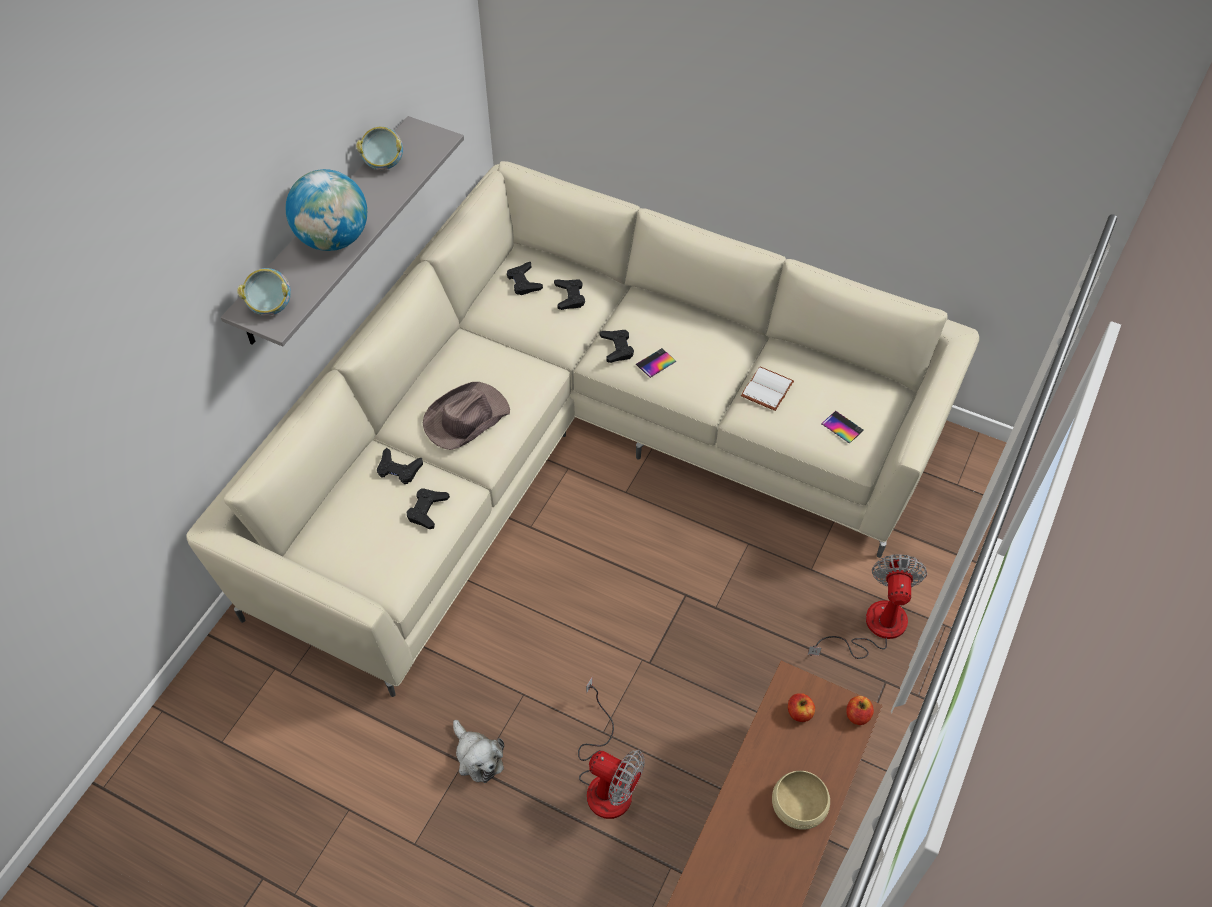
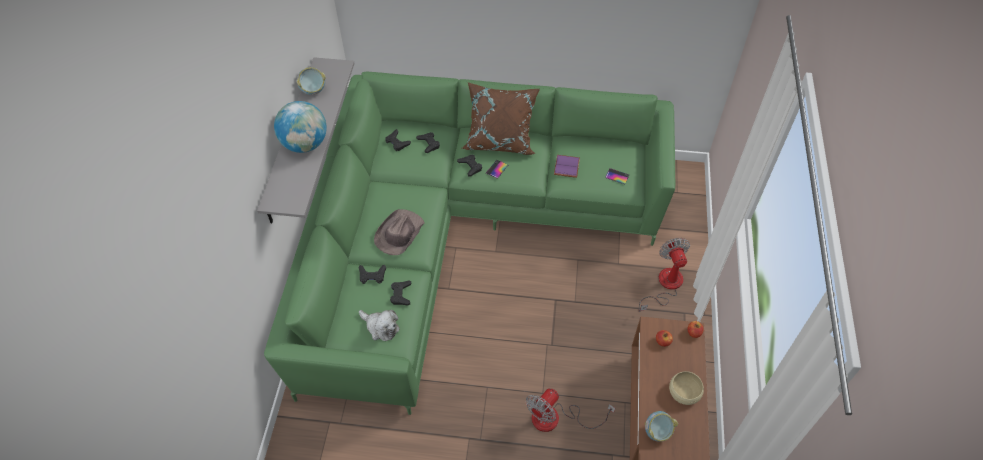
camera: 20 degrees left, 0 degrees up
beige sofa [186,161,979,697] -> green sofa [264,72,675,415]
bowl [237,268,291,316] -> bowl moved to [645,411,678,442]
plush toy [453,720,504,783] -> plush toy moved to [359,310,400,341]
fan [578,677,645,819] -> fan turned 120 degrees clockwise [526,388,615,432]
white book [741,367,794,411] -> purple book [554,155,580,178]
none -> brown pillow [463,82,540,155]

